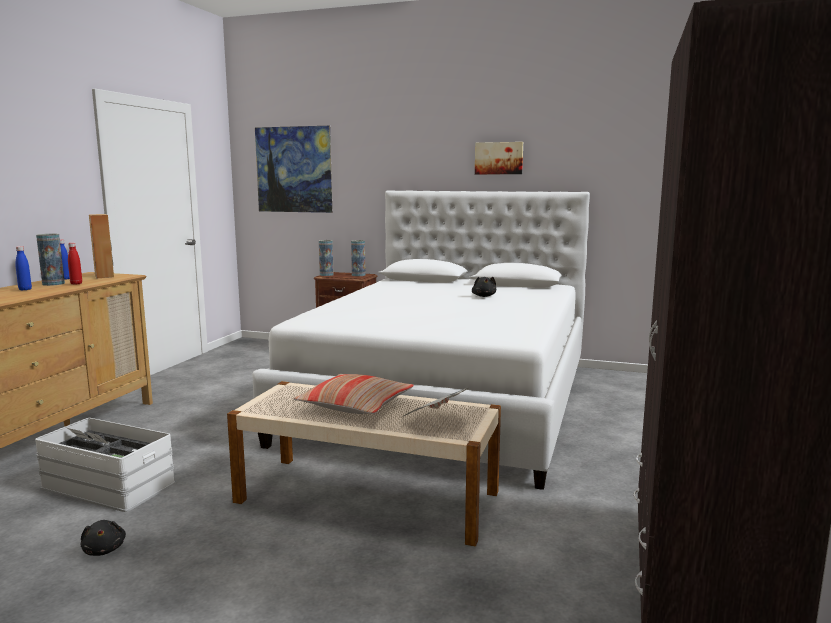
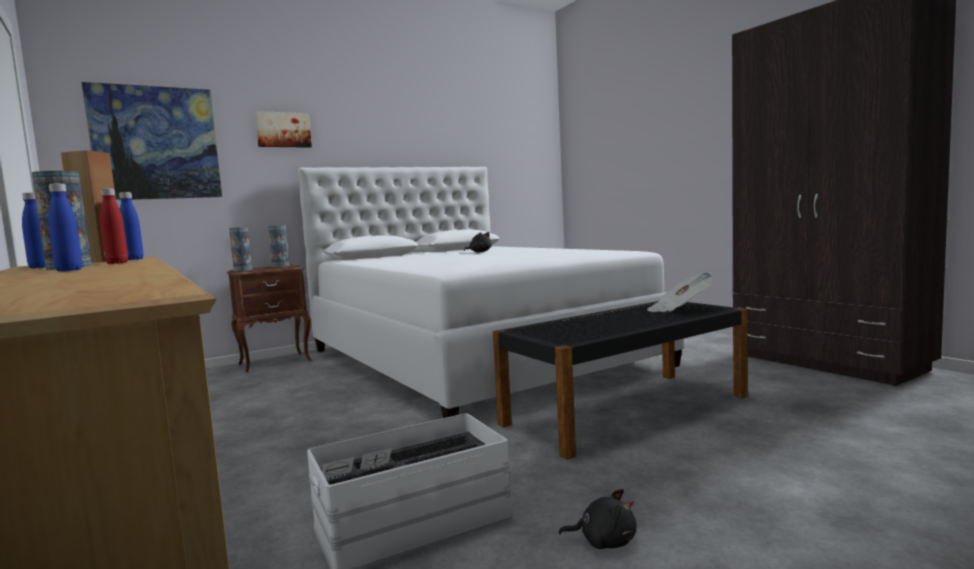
camera: 50 degrees left, 5 degrees down
beige bench [227,381,501,547] -> black bench [493,301,748,460]
pillow [293,374,414,414] -> none
picture [475,142,523,174] -> picture moved to [255,111,312,148]
none -> blue bottle [119,192,144,260]

